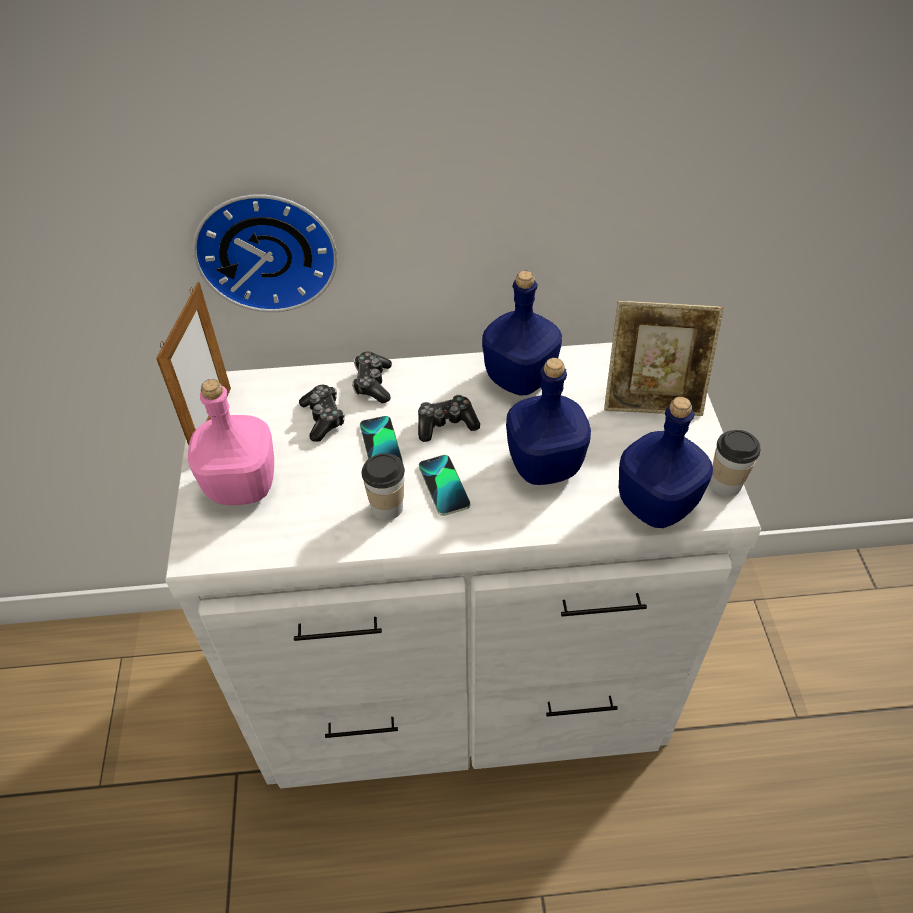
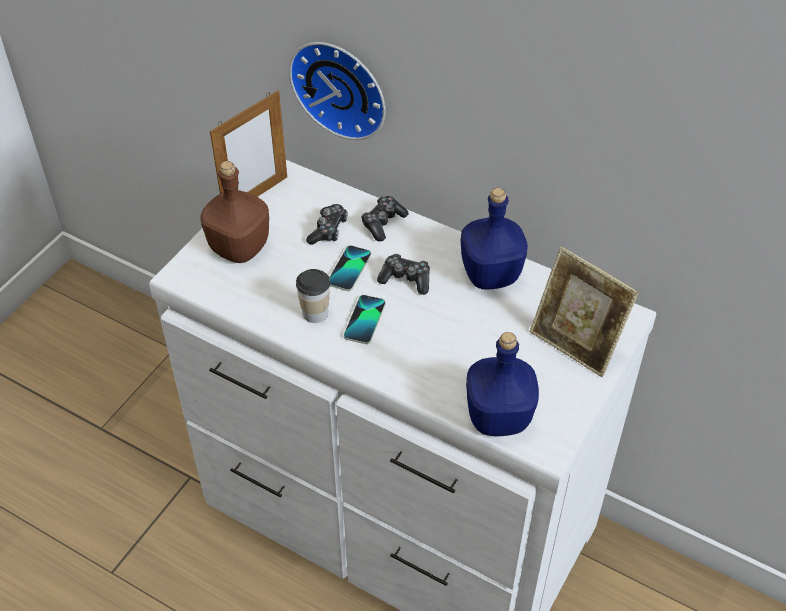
camera: 35 degrees right, 0 degrees up
pink bottle [188,379,274,505] -> brown bottle [200,161,269,263]
blue bottle [506,358,591,485] -> none
cup [710,430,761,496] -> none

